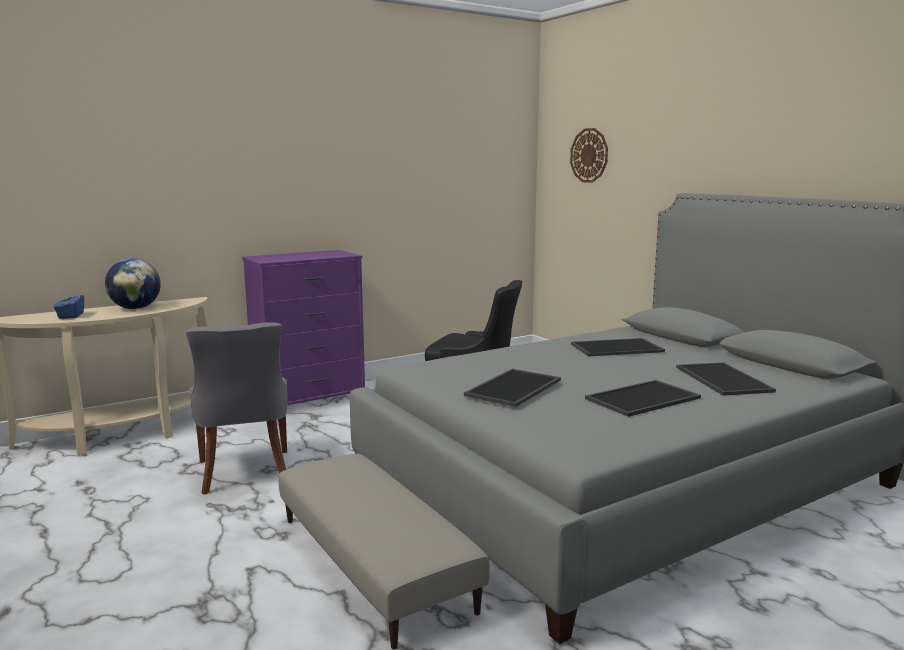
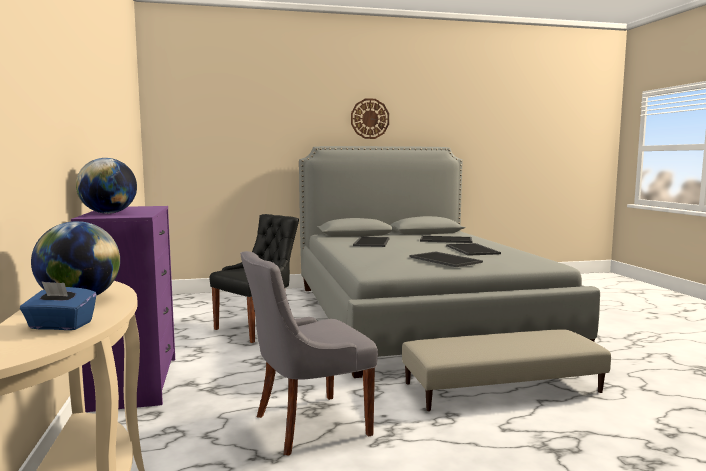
camera: 70 degrees left, 5 degrees down
grey chair [186,322,288,495] -> grey chair turned 150 degrees clockwise [240,251,378,456]
wall clock [570,128,608,183] -> wall clock moved to [351,98,389,139]
none -> globe [76,158,137,214]

